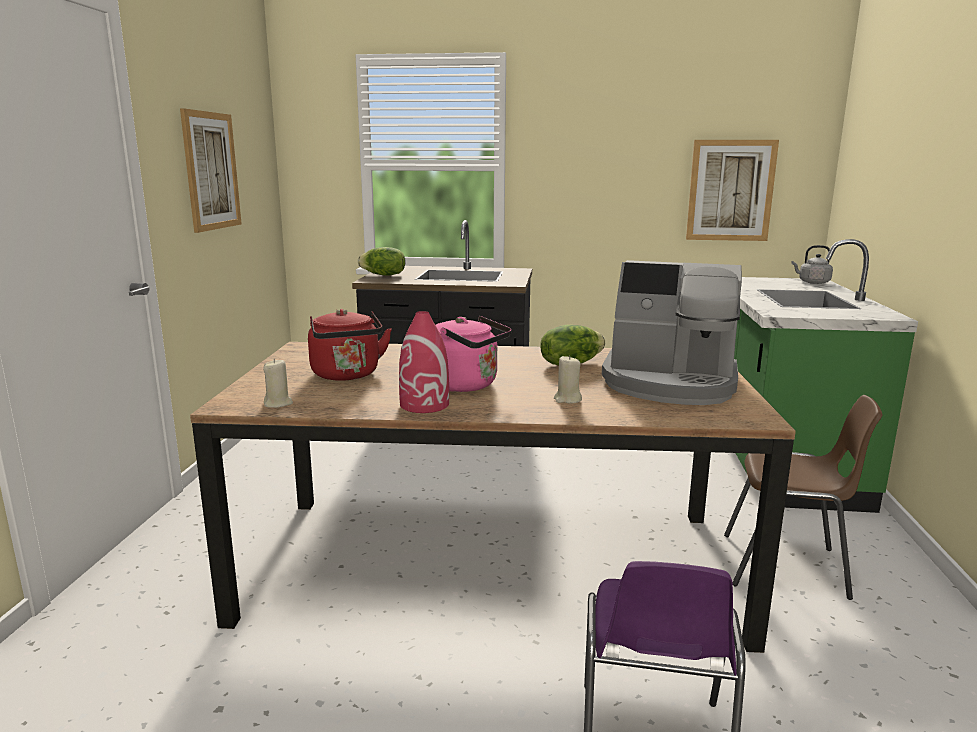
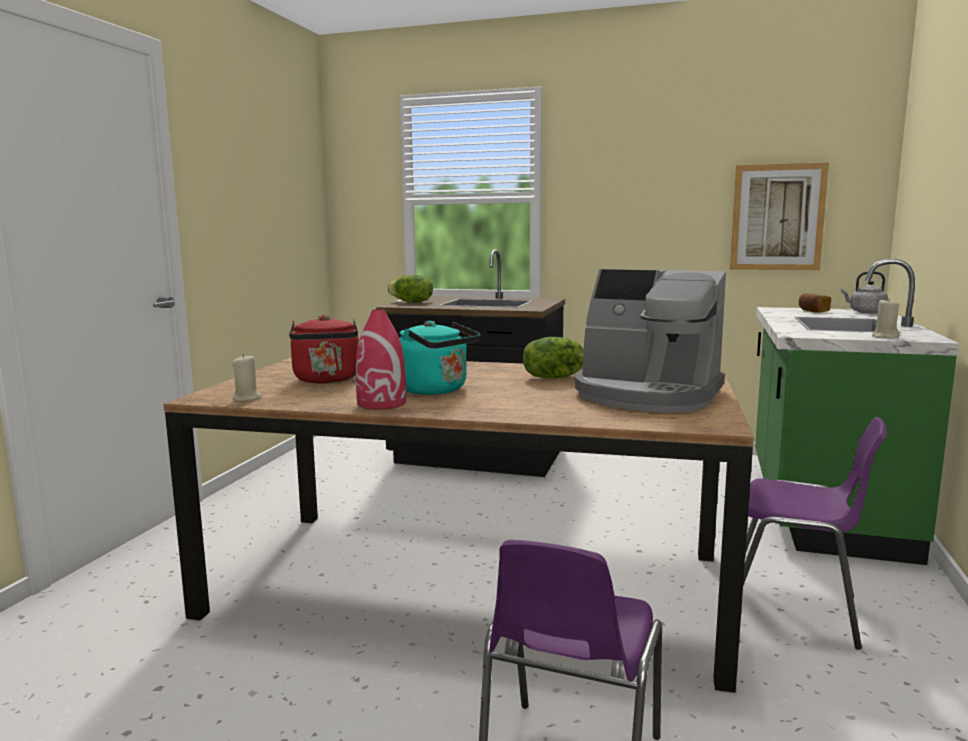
camera: 10 degrees right, 5 degrees down
picture [180,108,242,233] -> none
pink kettle [436,316,512,392] -> turquoise kettle [399,321,480,395]
beige candle [554,355,582,403] -> beige candle moved to [872,298,899,338]
brown chair [724,395,883,600] -> purple chair [743,417,887,650]
none -> bread [799,293,831,312]

